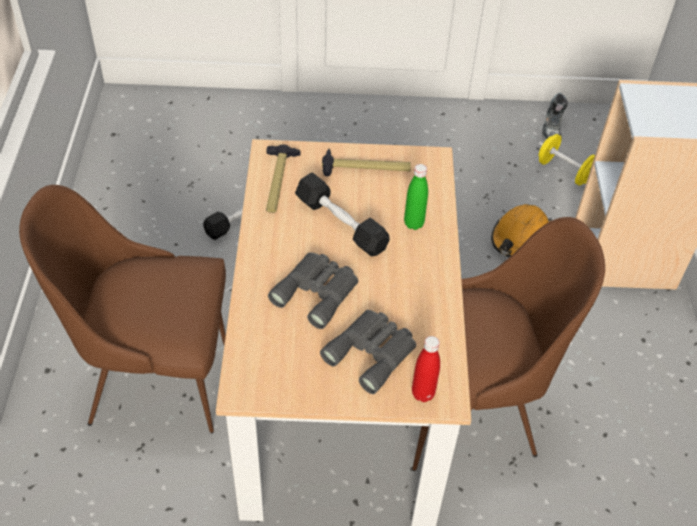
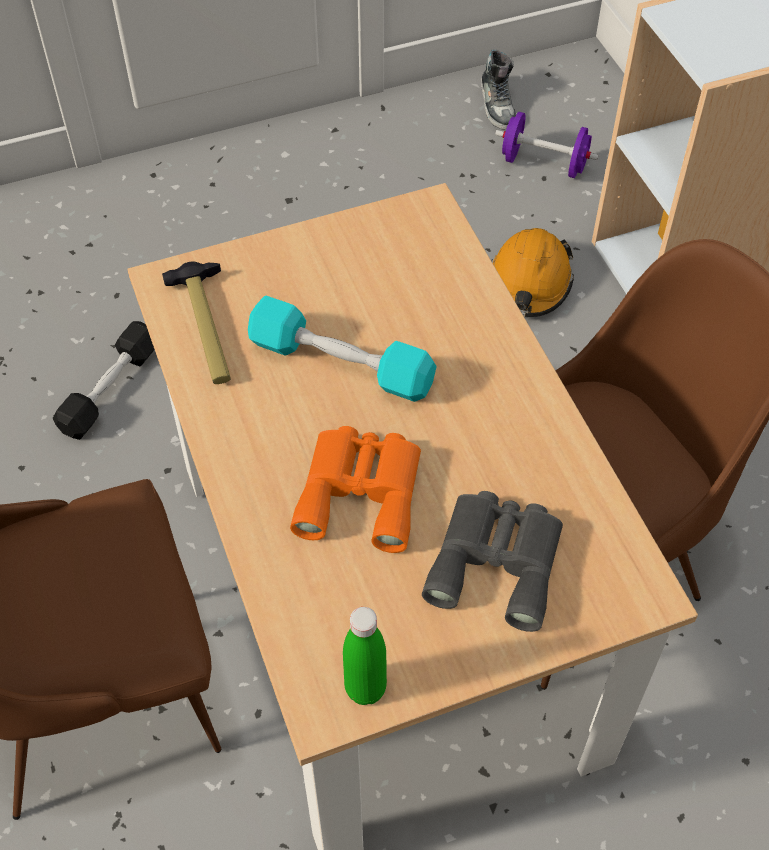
camera: 20 degrees left, 5 degrees up
grey binoculars [268,252,358,329] -> orange binoculars [290,426,421,553]
black dumbbell [295,172,390,256] -> turquoise dumbbell [248,296,437,402]
hammer [322,149,411,176] -> none
green bottle [404,164,428,230] -> green bottle moved to [343,607,387,705]
red bottle [412,336,440,402] -> none
yellow dumbbell [538,134,595,186] -> purple dumbbell [495,112,599,178]

